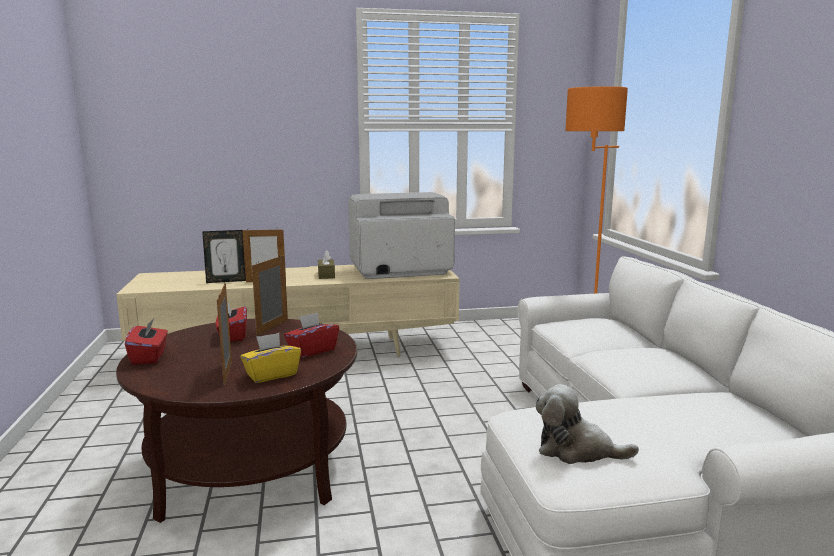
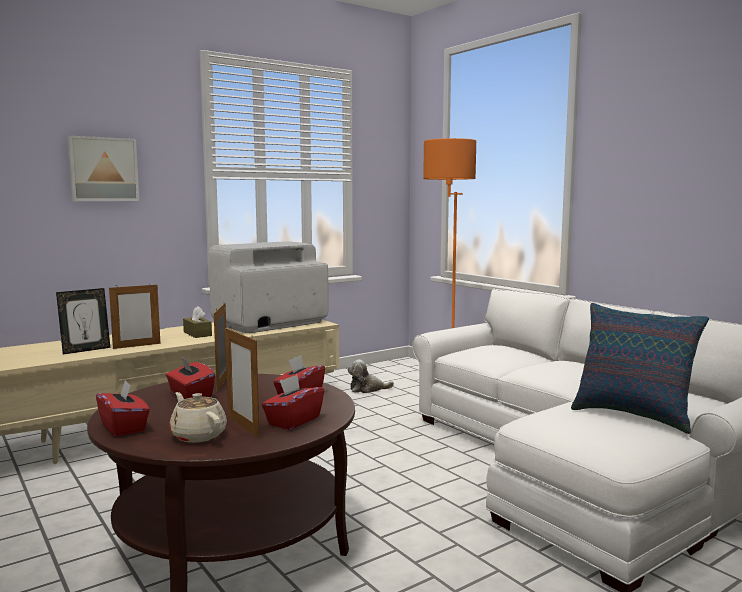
camera: 25 degrees left, 5 degrees down
yellow tissue box [240,333,301,383] -> red tissue box [262,375,324,430]
plush toy [536,384,639,464] -> plush toy moved to [348,360,394,393]
none -> picture [68,136,139,201]
none -> beige teapot [169,392,227,443]
none -> blue pillow [571,303,709,434]

